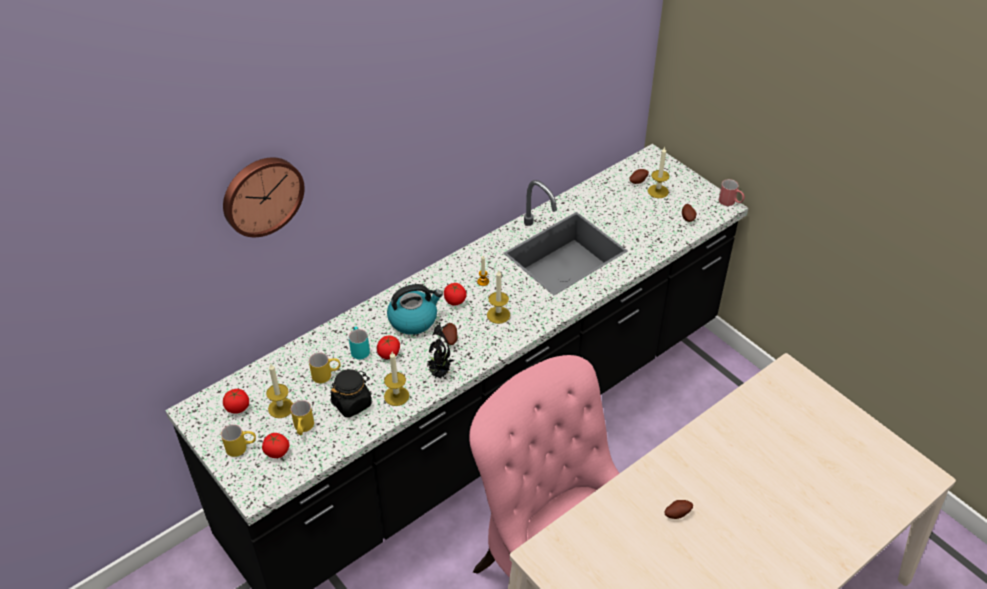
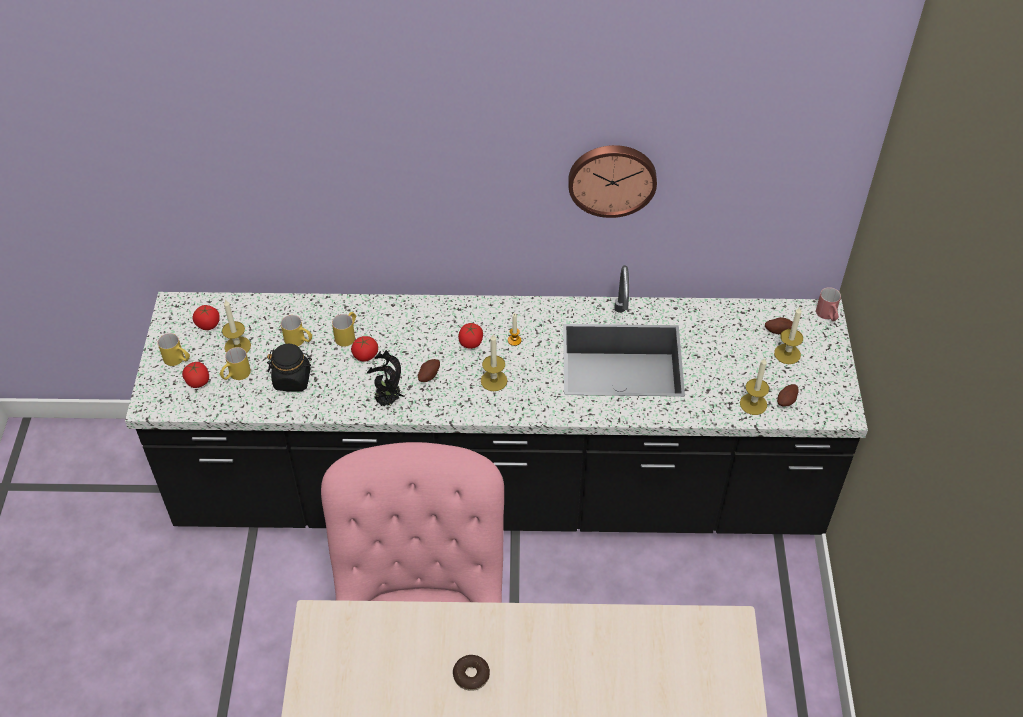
camera: 40 degrees right, 5 degrees up
wall clock [223,158,305,237] -> wall clock moved to [568,145,657,218]
turquoise mug [349,327,370,359] -> yellow mug [332,312,356,347]
candle [384,352,409,406] -> candle moved to [740,358,769,415]
kettle [387,284,443,335] -> none
potato [664,500,693,519] -> donut [453,655,490,691]
red mug [719,179,745,206] -> red mug moved to [816,287,841,321]

